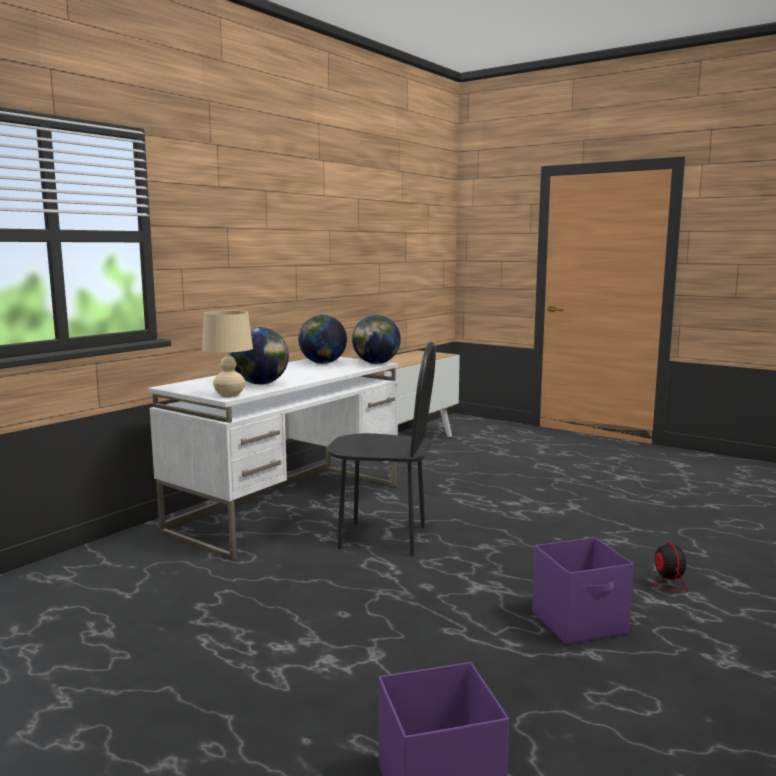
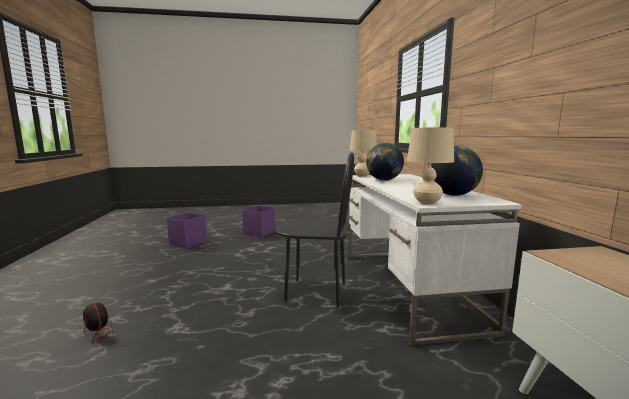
camera: 135 degrees right, 0 degrees up
black chair [326,342,436,556] -> black chair turned 135 degrees counterclockwise [276,152,354,308]
globe [352,315,401,364] -> beige table lamp [407,128,454,205]
purple storage box [532,537,634,645] -> purple storage box moved to [242,205,276,238]

